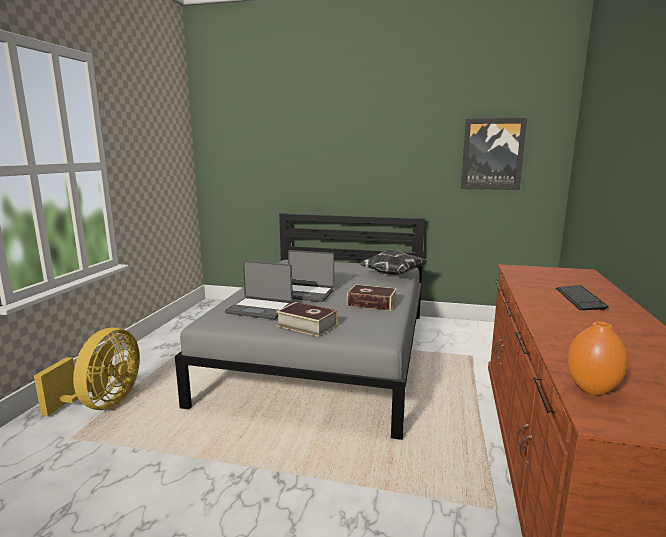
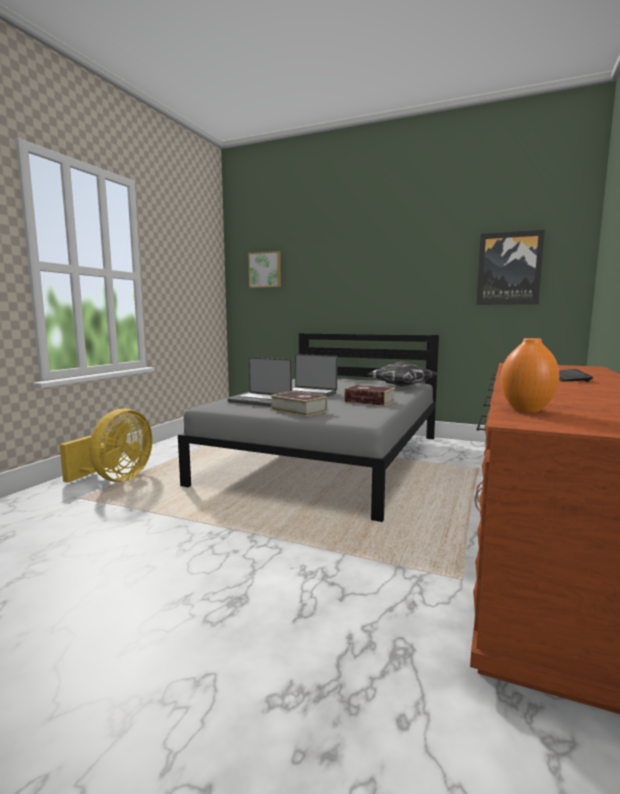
camera: 10 degrees right, 5 degrees down
none -> picture [248,251,281,288]

